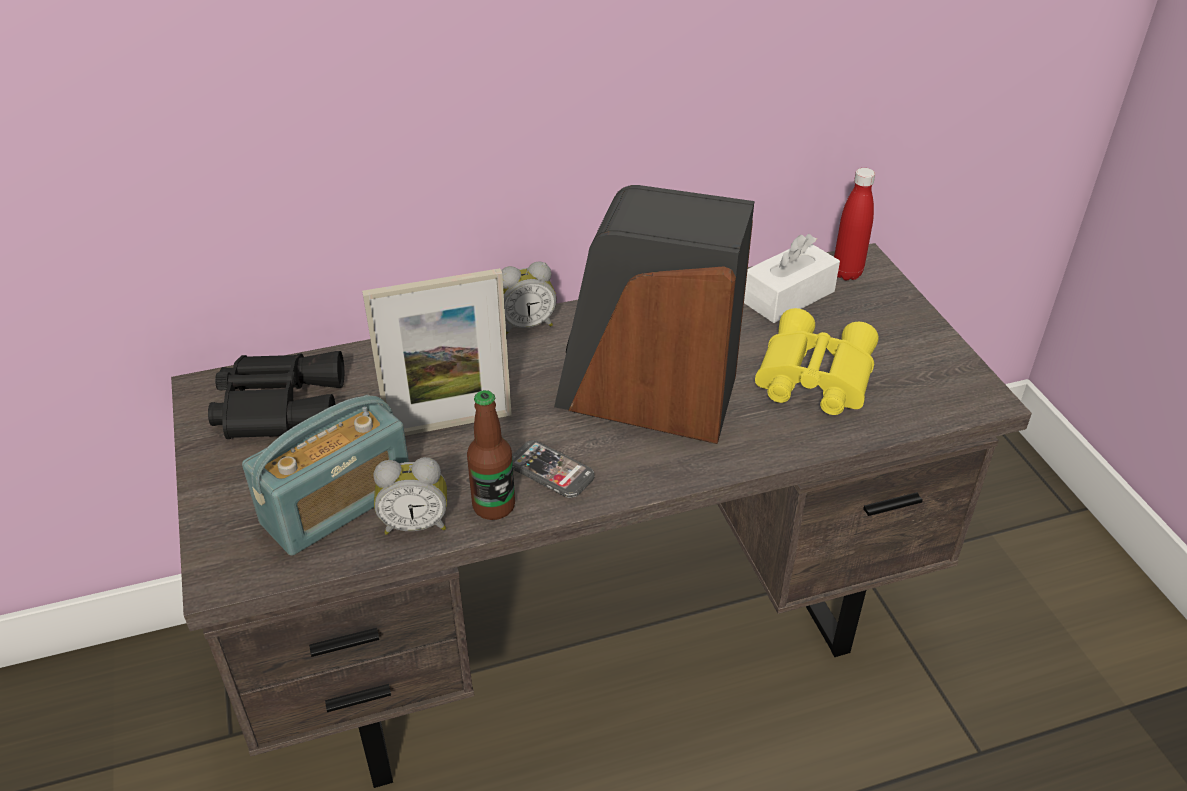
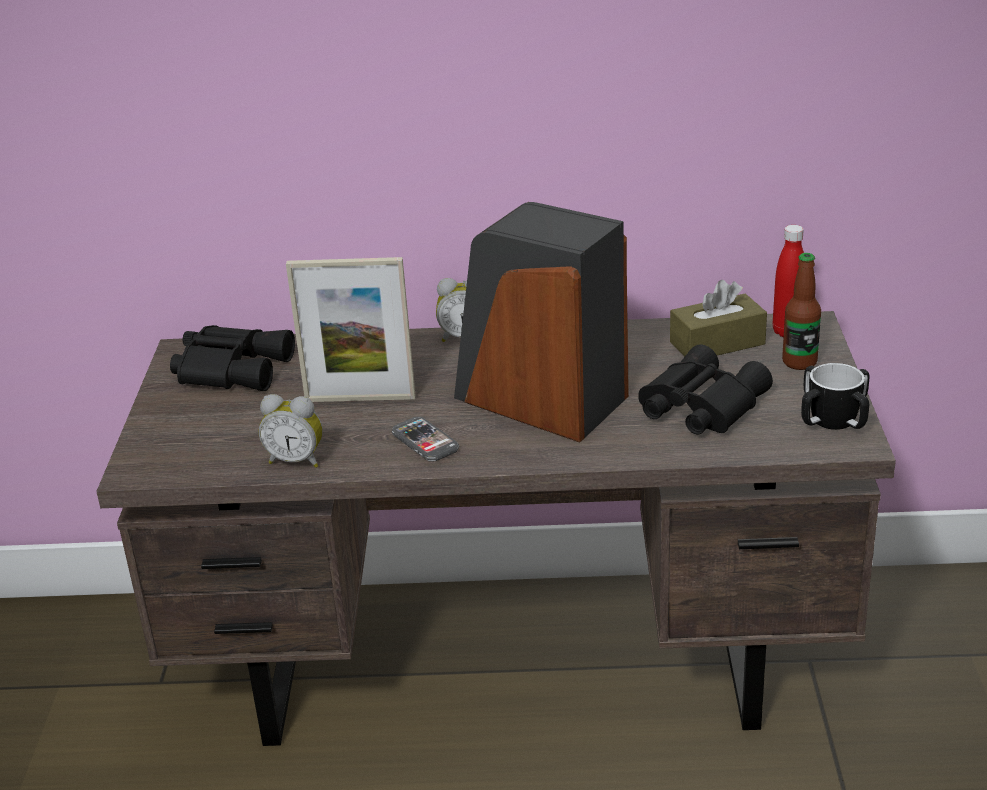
camera: 20 degrees right, 10 degrees down
radio [242,395,409,556] -> none
bottle [467,390,515,520] -> bottle moved to [782,253,821,370]
white tissue box [744,234,840,323] -> brown tissue box [670,280,767,357]
yellow binoculars [755,308,879,415] -> black binoculars [638,344,773,434]
none -> mug [801,363,870,430]

